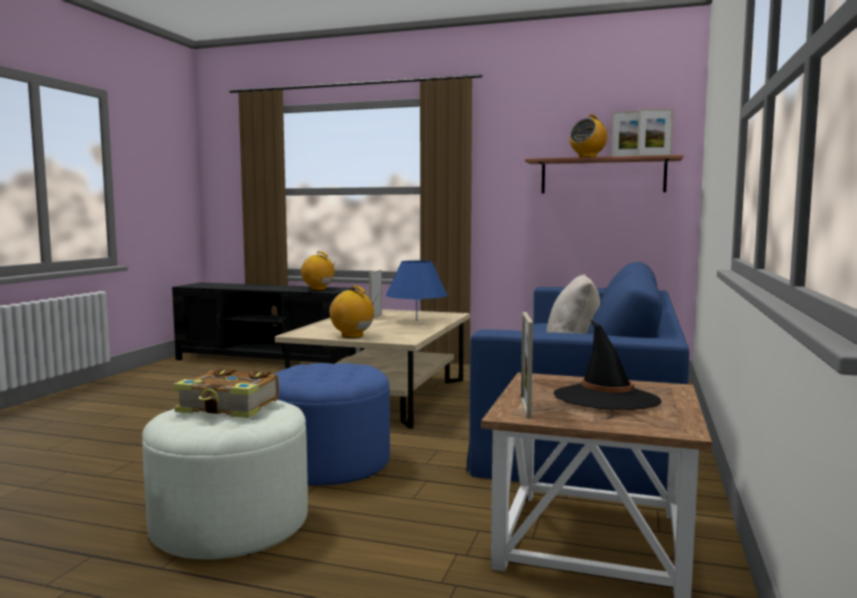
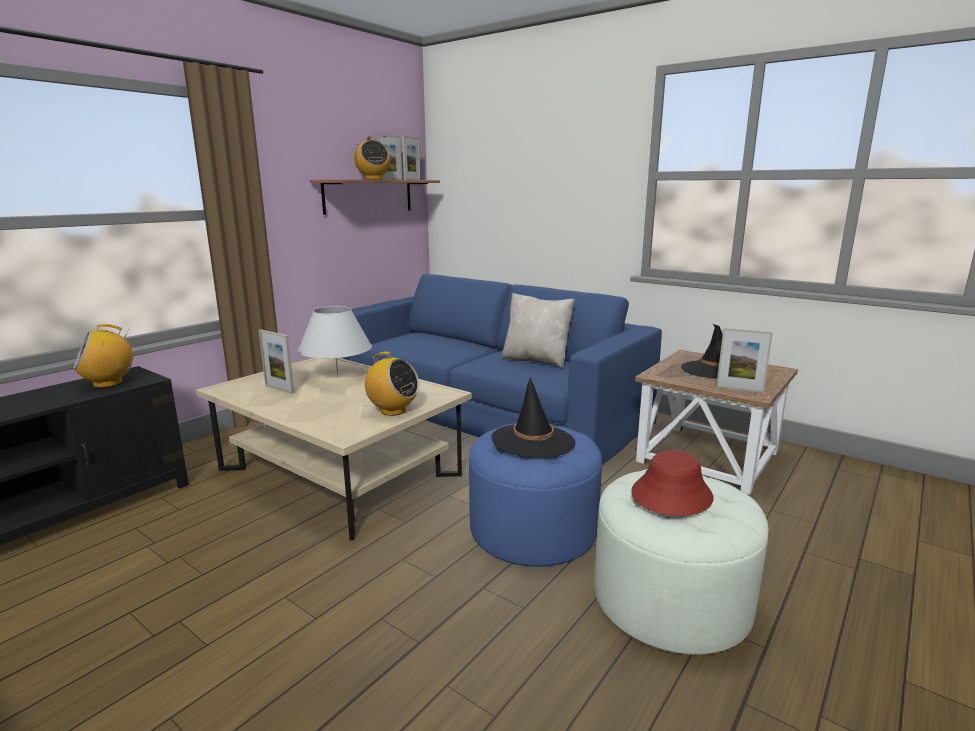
camera: 70 degrees left, 10 degrees up
book [173,369,279,418] -> red hat [631,450,713,516]
radio [329,285,378,338] -> radio turned 120 degrees counterclockwise [359,352,419,416]
blue table lamp [386,260,448,321] -> white table lamp [298,306,372,377]
none -> black hat [491,377,576,458]

